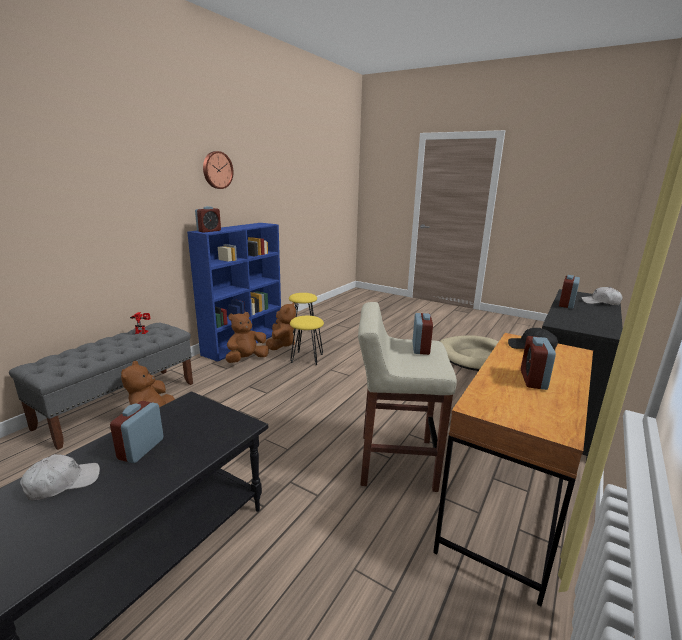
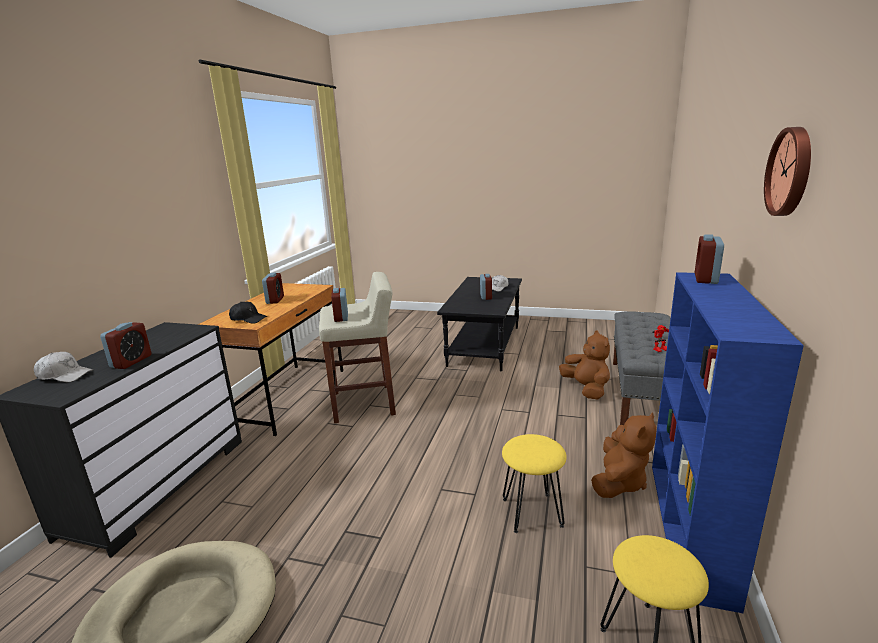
camera: 165 degrees right, 0 degrees up
brown plush toy [266,302,296,350] -> none

